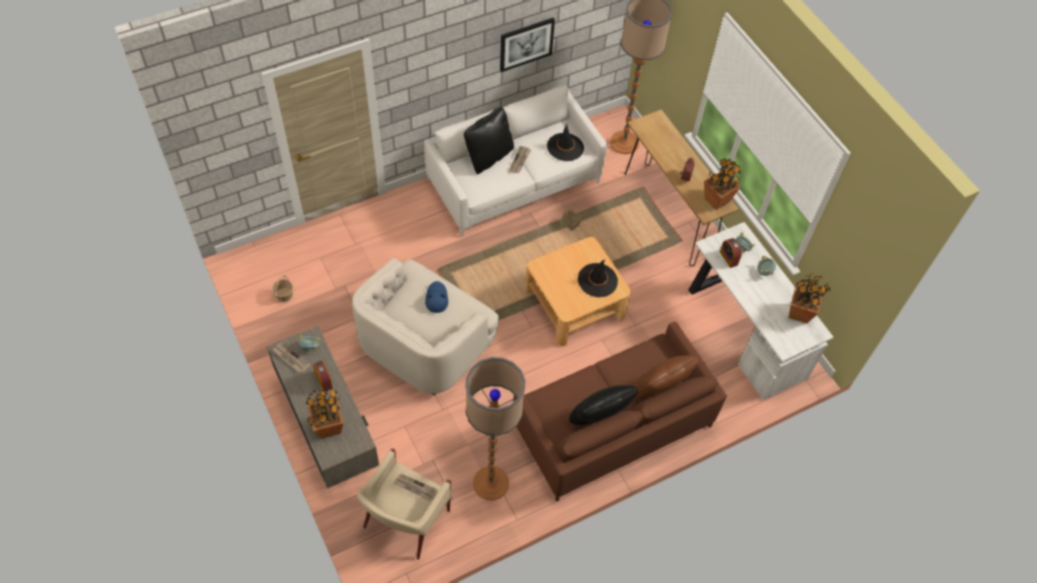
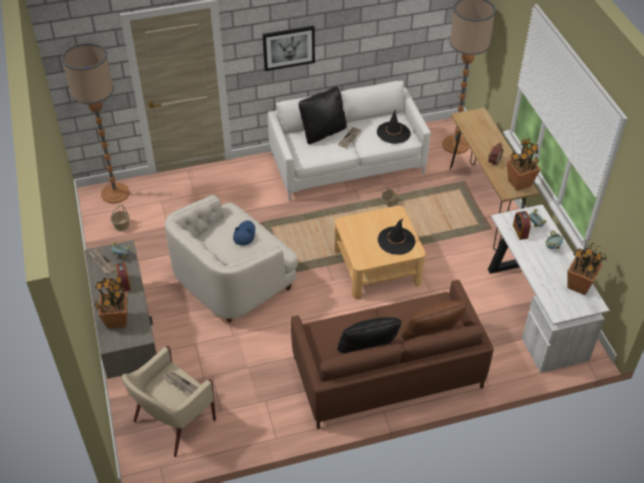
camera: 15 degrees right, 10 degrees down
floor lamp [465,357,525,500] -> floor lamp moved to [62,43,130,204]
picture [500,18,555,72] -> picture moved to [262,26,315,71]

